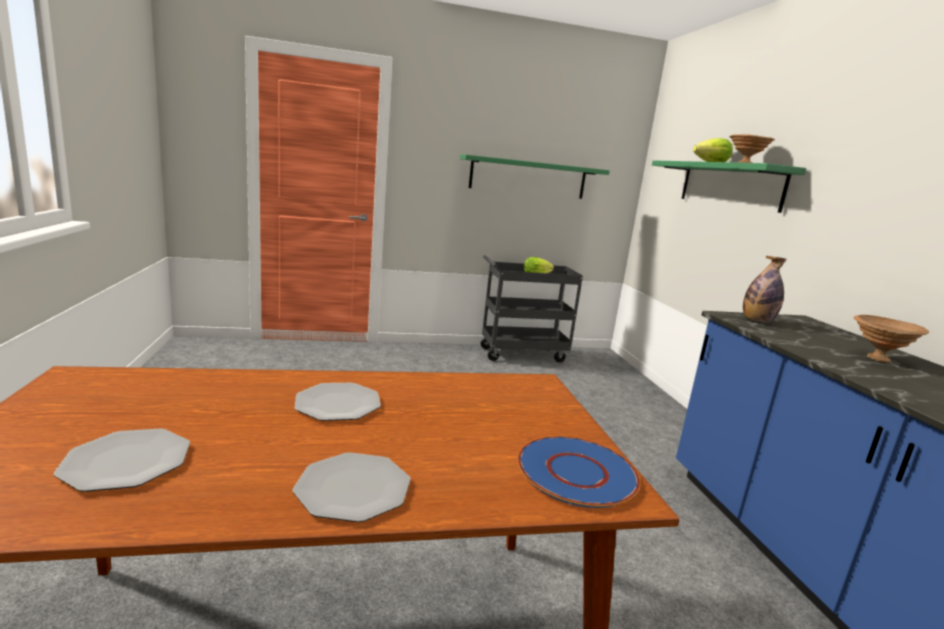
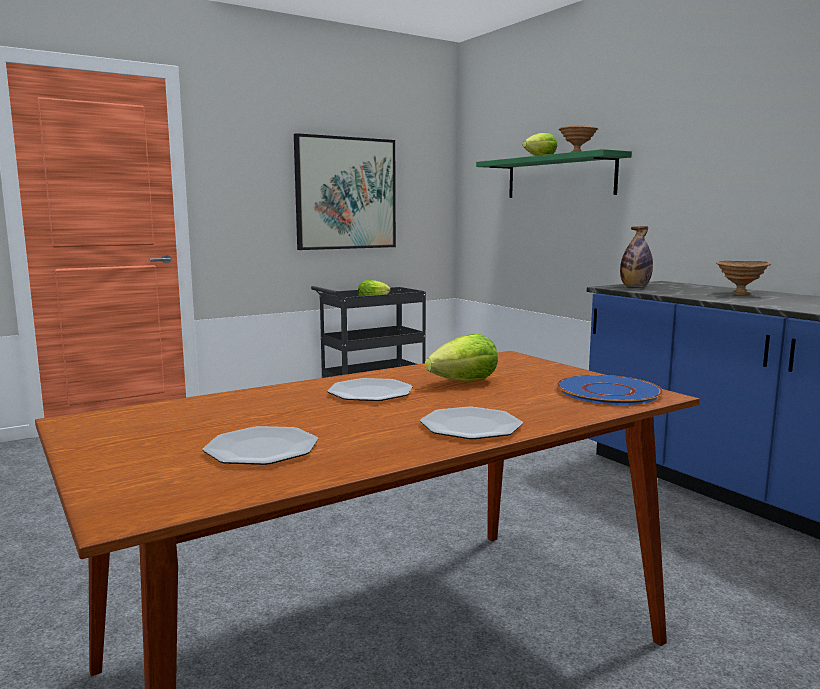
camera: 20 degrees left, 5 degrees down
green shelf [460,155,610,199] -> picture [294,133,396,250]
none -> lettuce [425,334,498,381]

